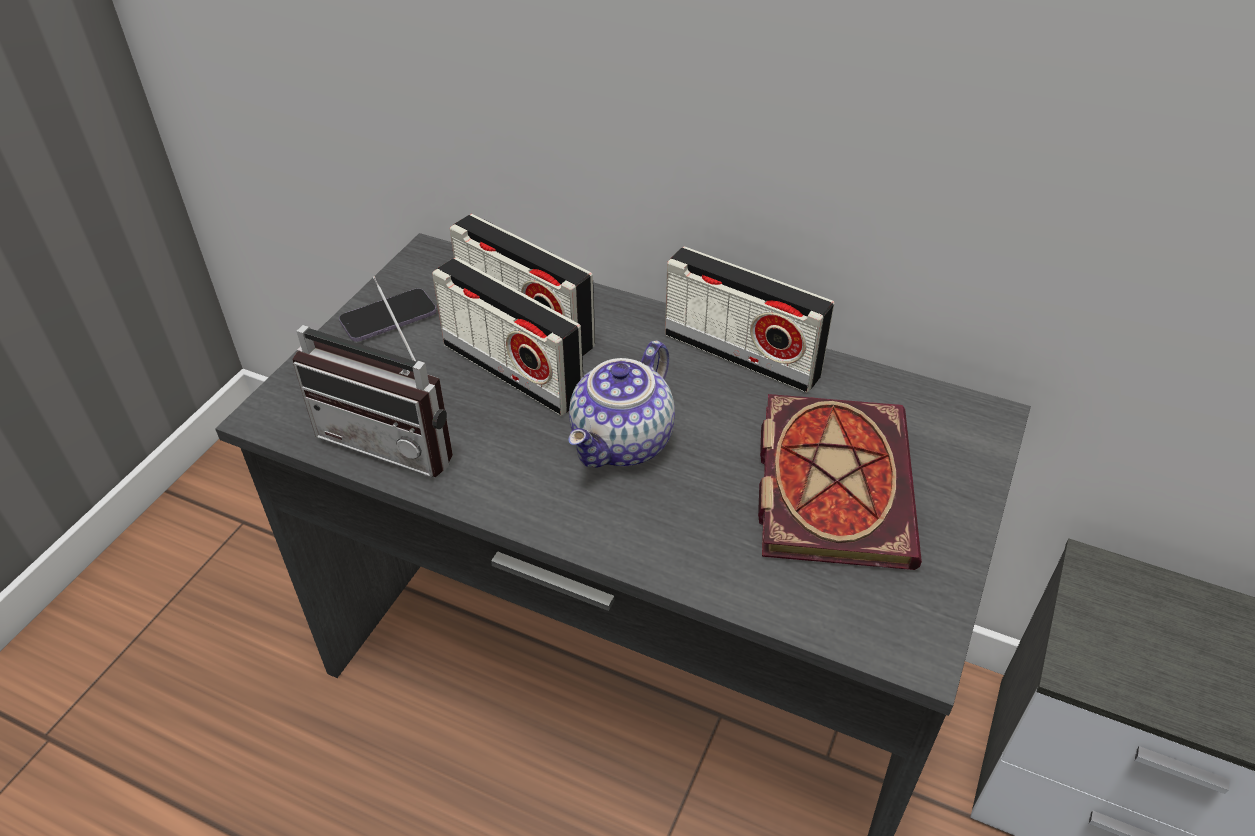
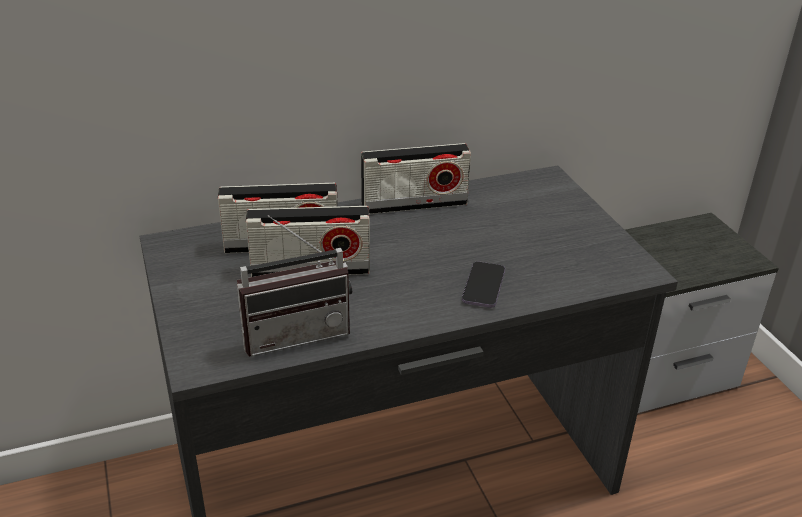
camera: 45 degrees left, 10 degrees down
phone [339,288,437,342] -> phone moved to [462,262,505,308]
teapot [569,340,675,468] -> none
book [758,394,922,570] -> none

